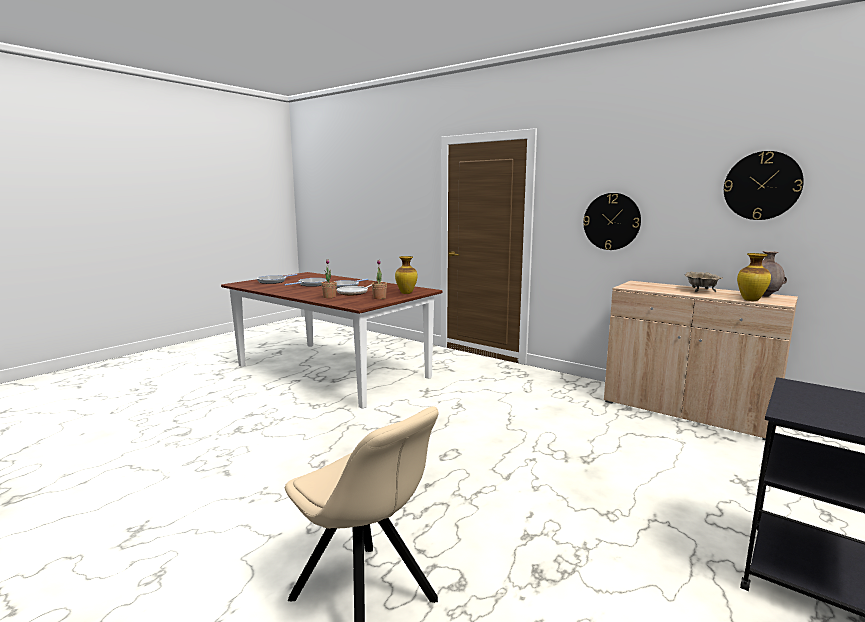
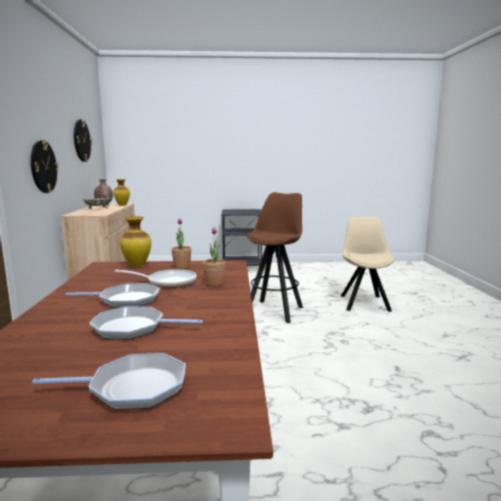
camera: 130 degrees left, 0 degrees up
none -> brown stool [247,192,303,323]

